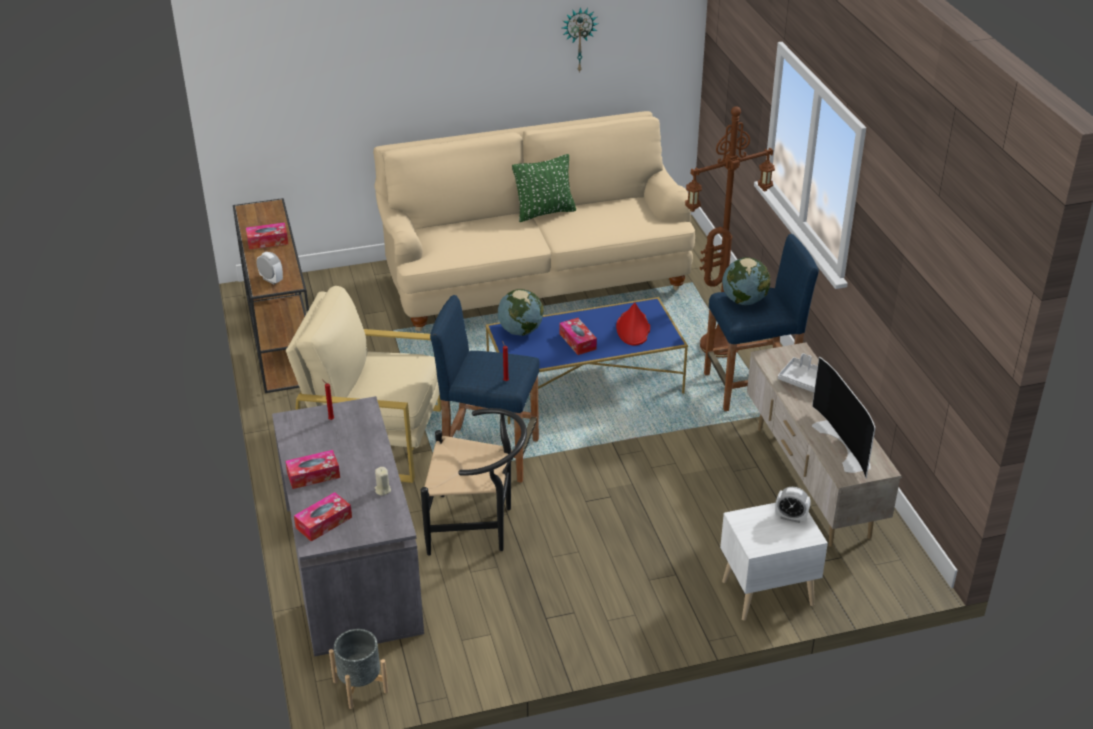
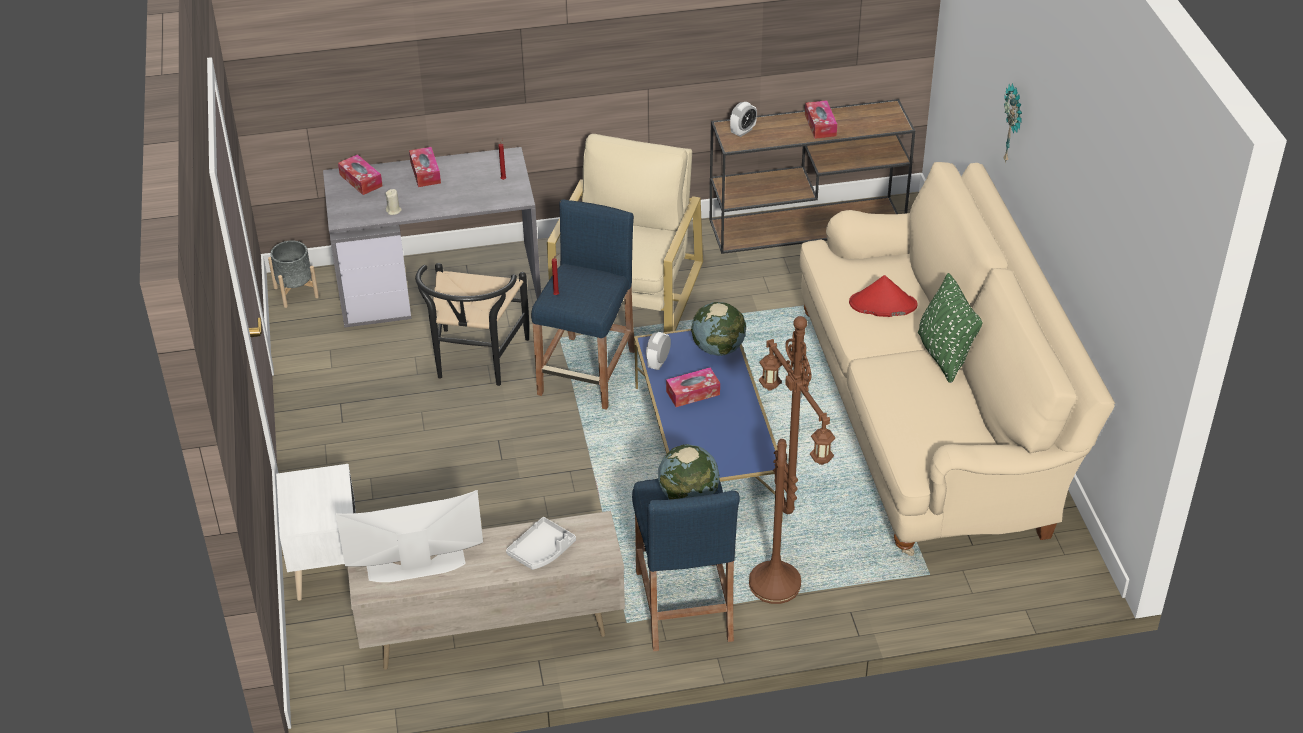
camera: 95 degrees right, 5 degrees up
wall clock [562,7,598,73] -> wall clock moved to [1003,83,1022,163]
red hat [616,303,650,346] -> red hat moved to [849,275,918,317]
alarm clock [775,487,811,523] -> alarm clock moved to [646,332,671,370]

